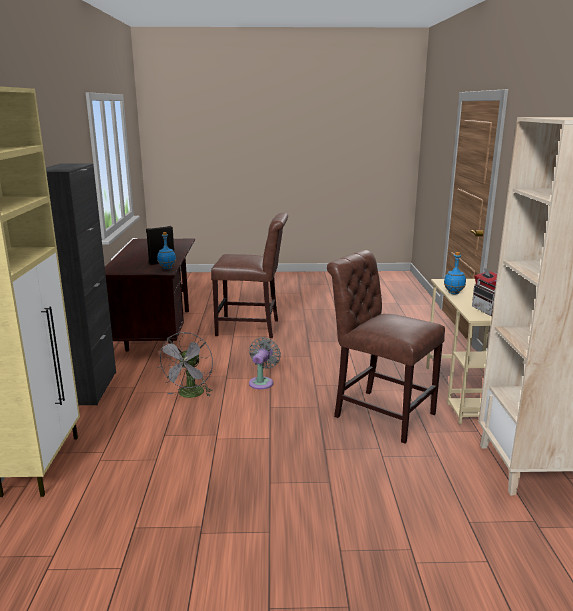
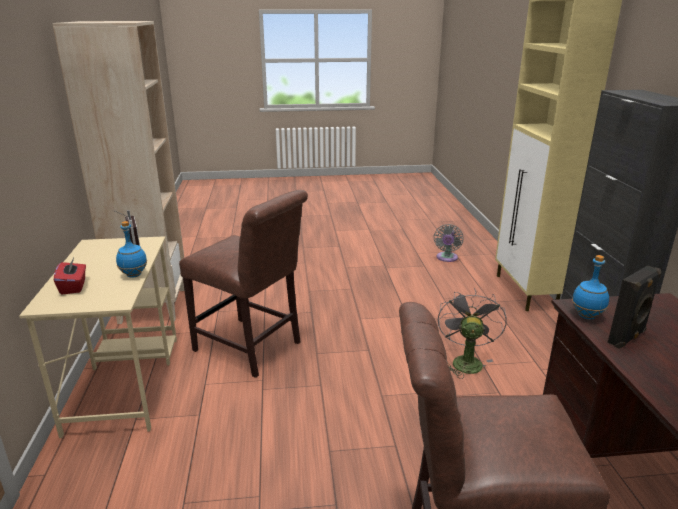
camera: 175 degrees right, 5 degrees up
grey fan [249,337,281,390] -> grey fan moved to [434,224,463,262]

